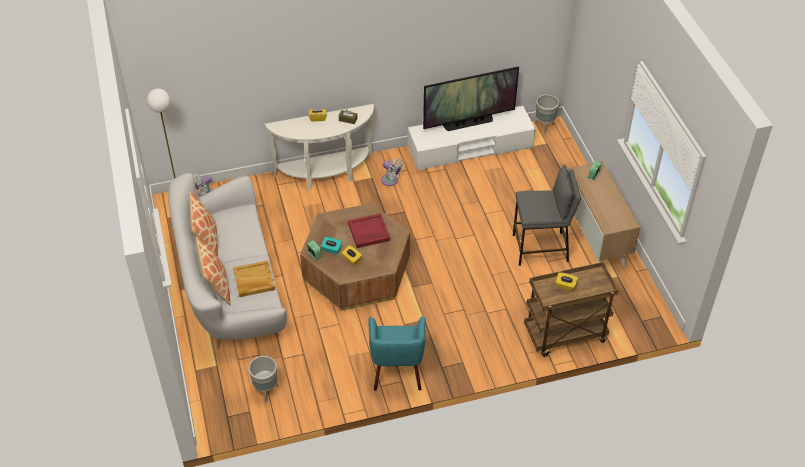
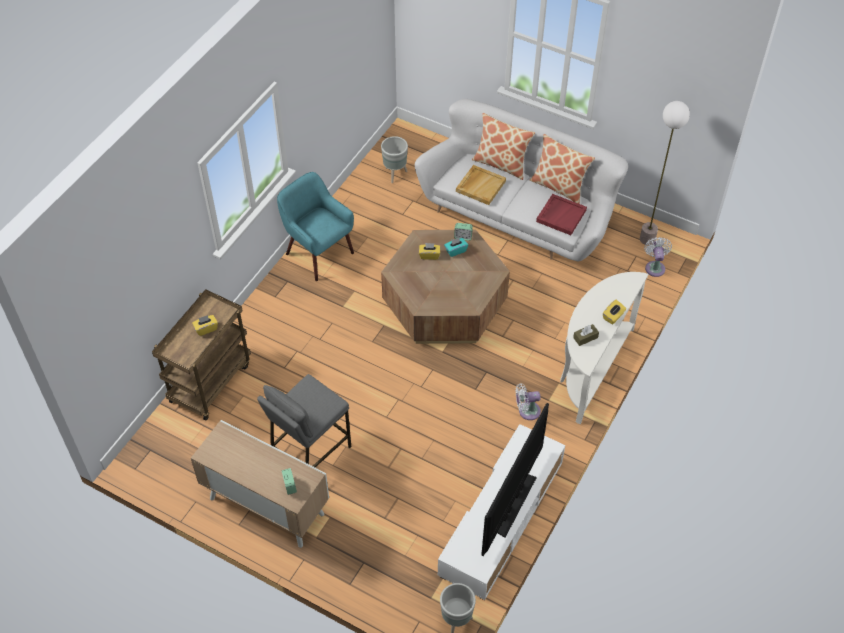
camera: 135 degrees right, 5 degrees up
red tray [348,213,390,248] -> red tray moved to [536,194,587,235]

